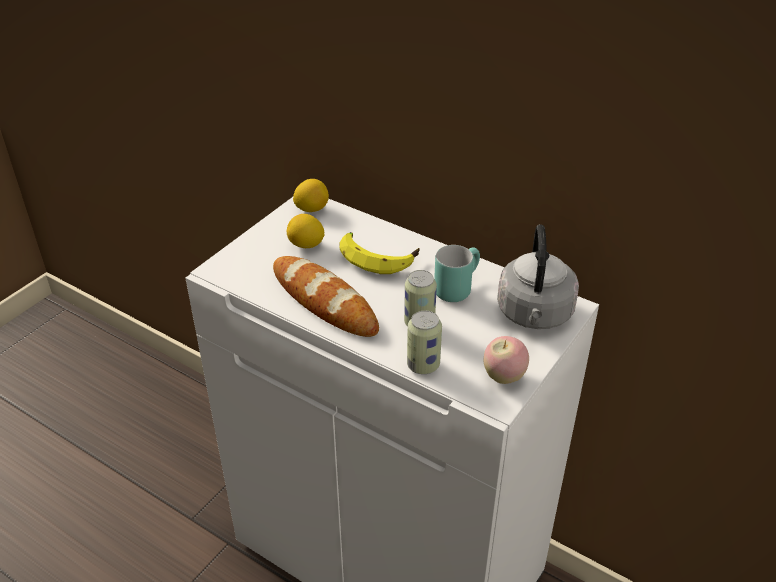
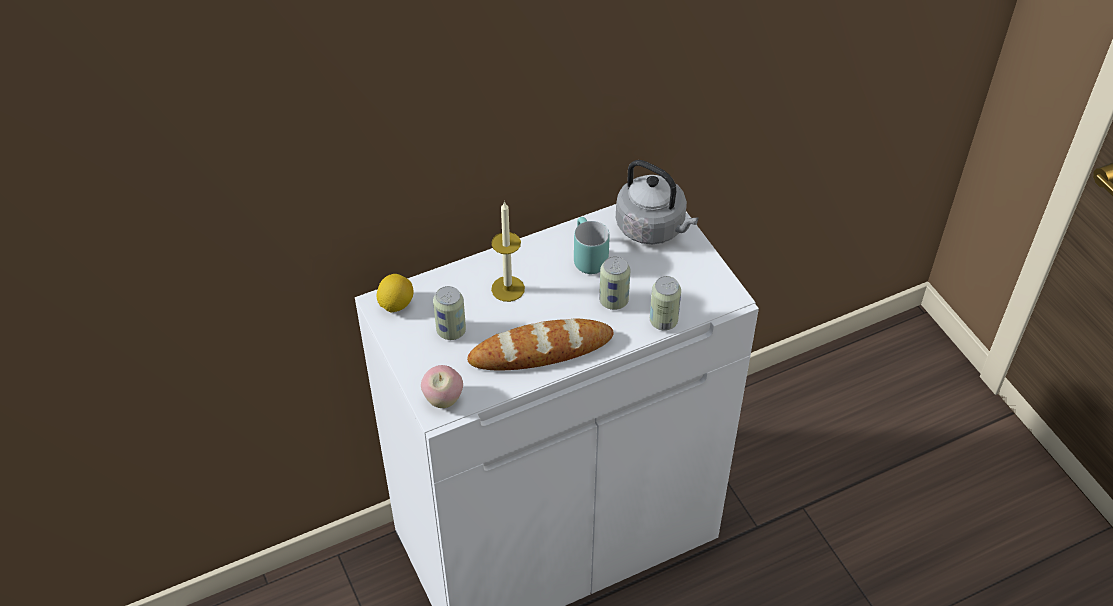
camera: 60 degrees left, 10 degrees up
lemon [287,214,324,248] -> can [433,286,466,340]
banana [340,232,420,274] -> candle [491,201,525,302]
apple [484,336,529,384] -> apple moved to [421,365,463,408]

